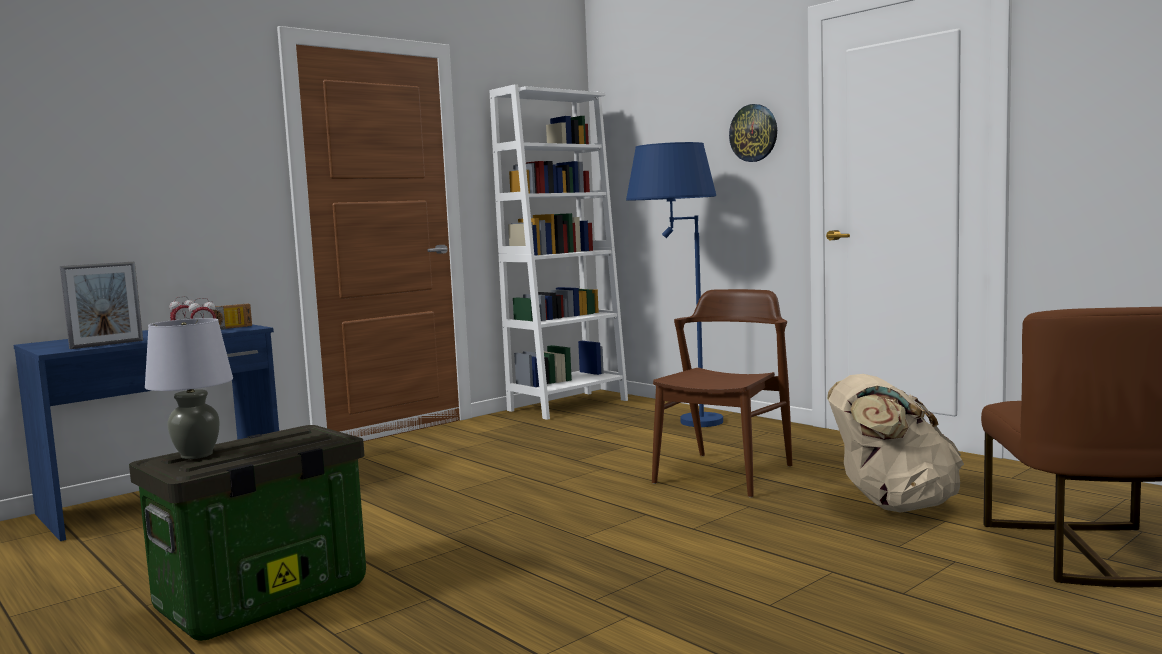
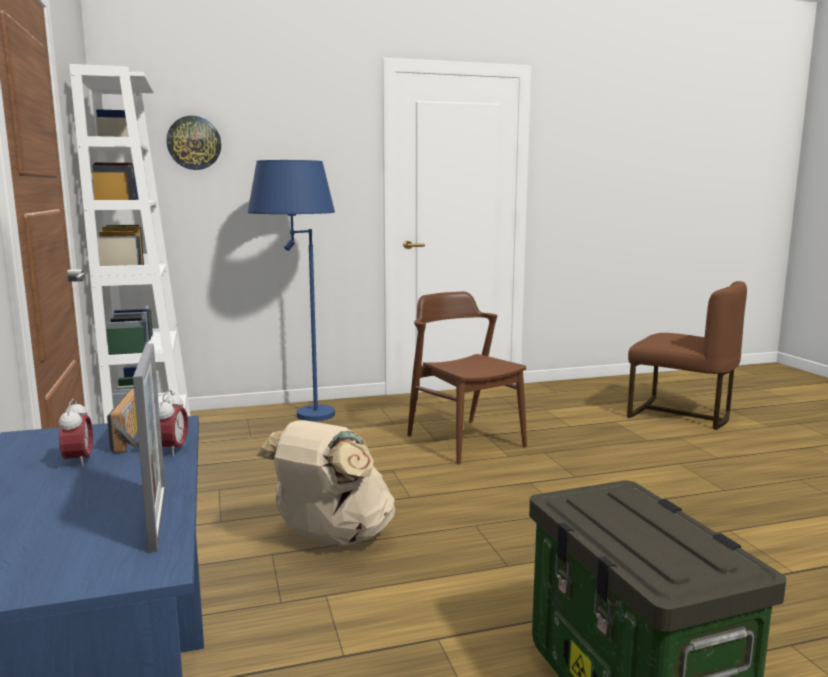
camera: 65 degrees left, 5 degrees up
grey table lamp [145,318,233,459] -> none
wall clock [729,104,777,162] -> wall clock moved to [166,116,221,170]
beige backpack [827,374,964,512] -> beige backpack moved to [256,420,395,546]

